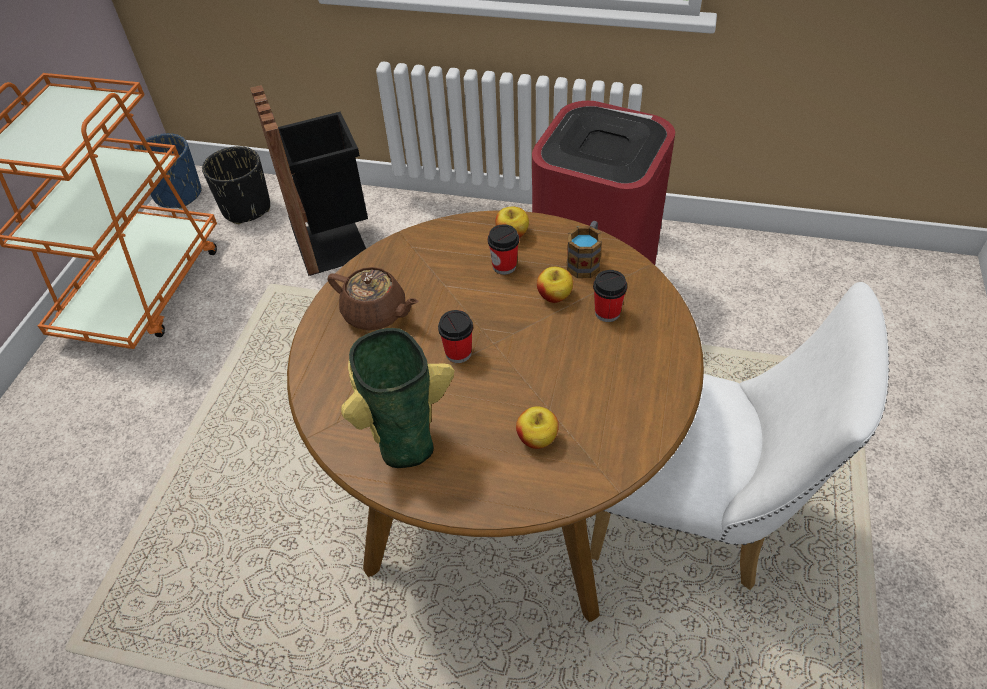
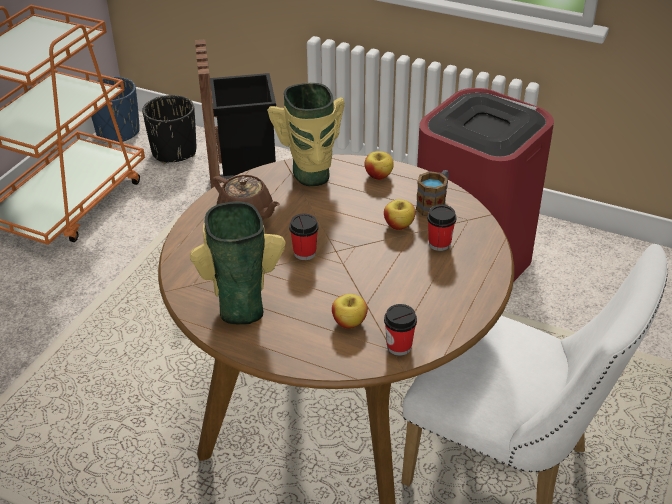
camera: 10 degrees right, 10 degrees down
cup [488,224,519,275] -> cup moved to [384,304,417,356]
none -> vase [267,83,345,187]

